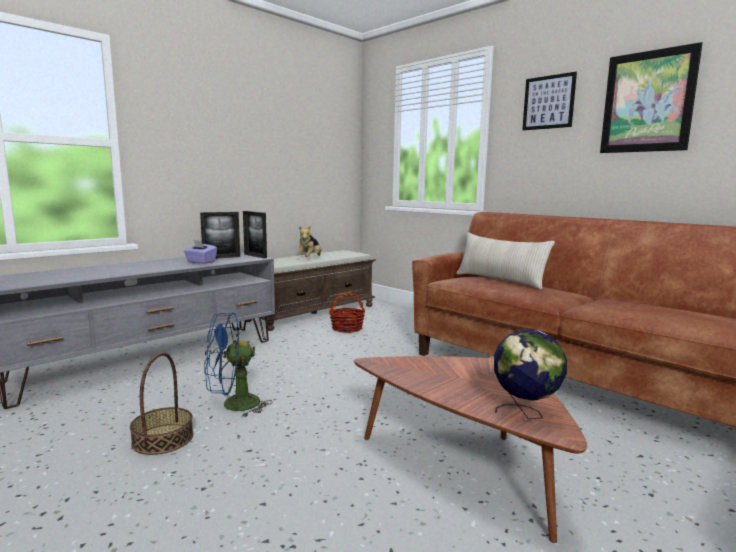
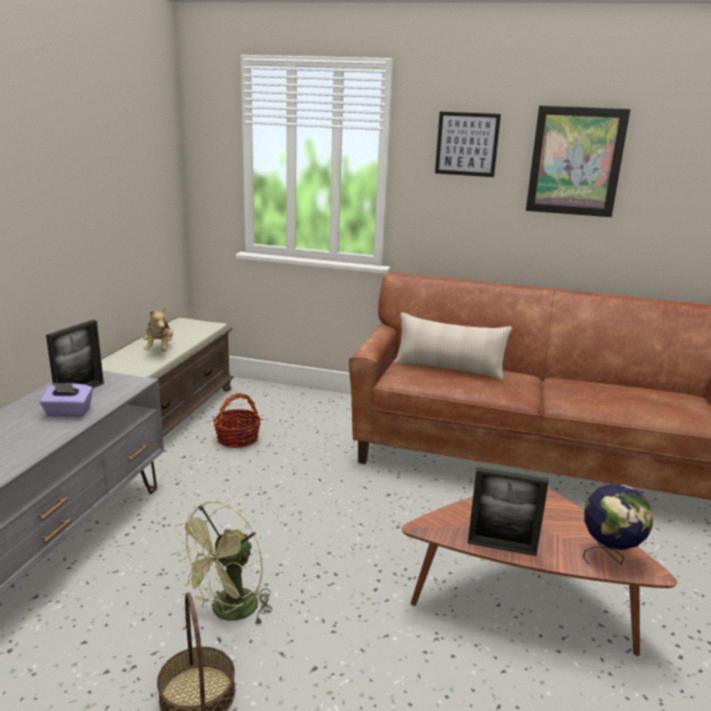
camera: 30 degrees left, 10 degrees up
blue fan [204,312,271,418] -> green fan [172,501,272,626]
picture frame [243,211,267,258] -> picture frame moved to [468,467,549,556]

